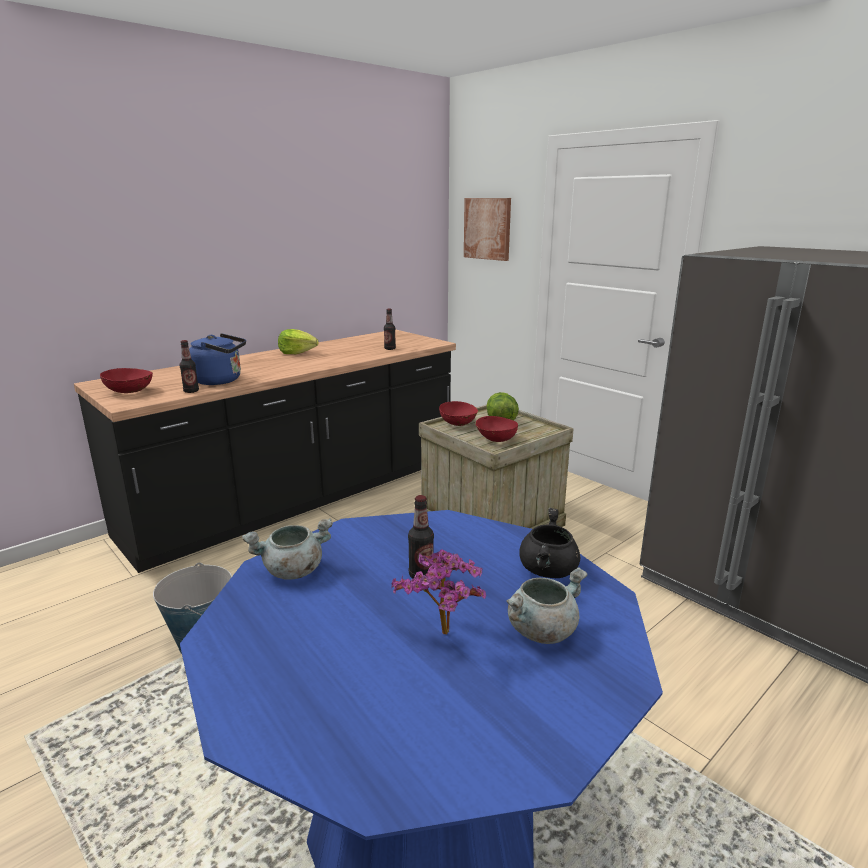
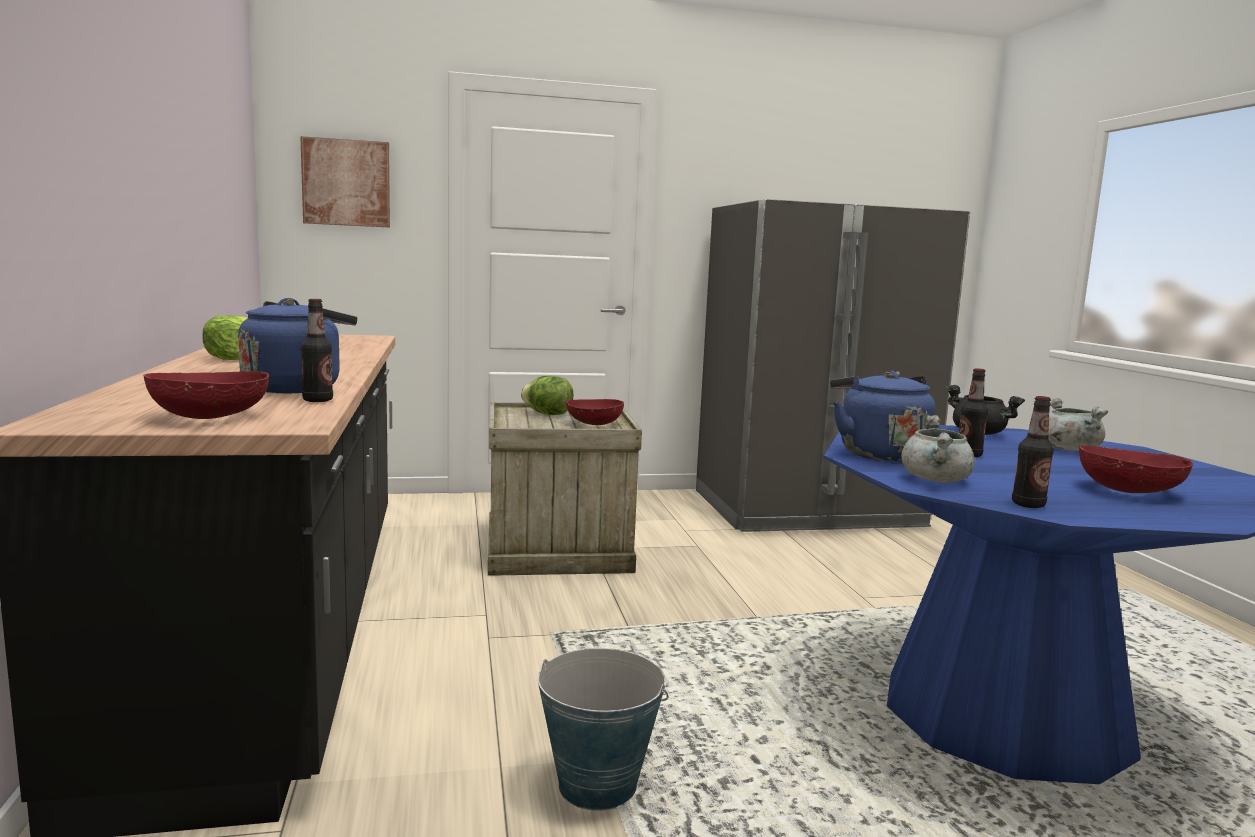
camera: 60 degrees left, 10 degrees down
bottle [384,308,396,350] -> bottle moved to [1012,396,1054,508]
potted plant [391,549,486,634] -> none
red bowl [439,401,478,426] -> red bowl moved to [1079,445,1193,493]
none -> blue kettle [830,371,936,462]

